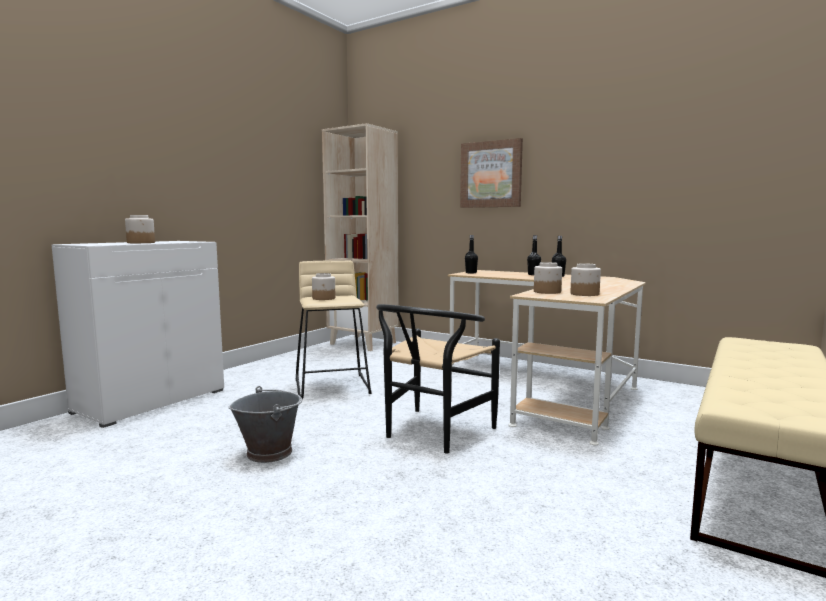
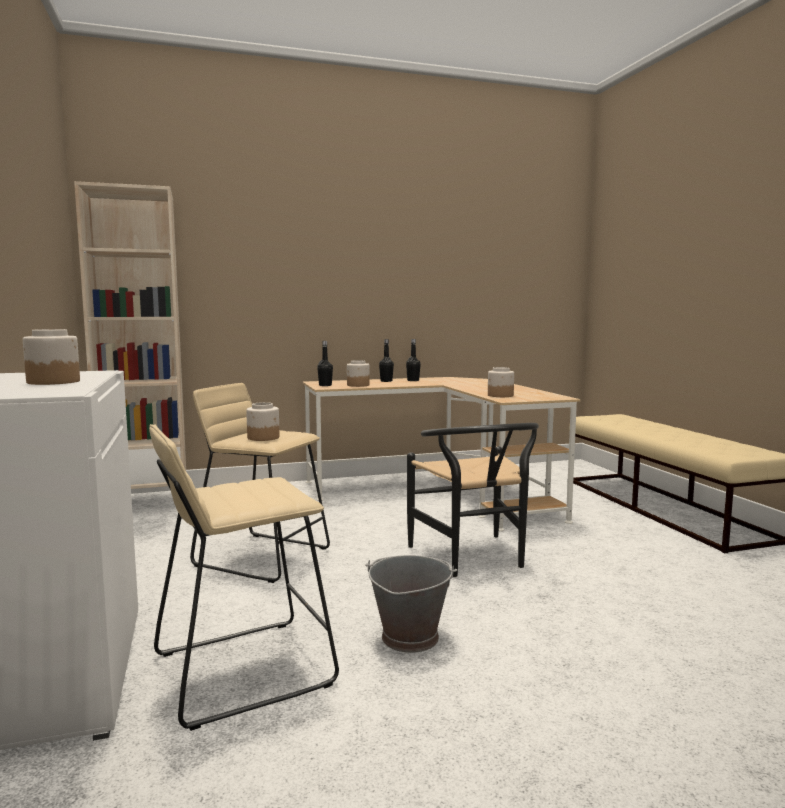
camera: 50 degrees left, 0 degrees up
picture [460,138,523,208] -> none
jar [570,263,601,296] -> jar moved to [347,360,370,387]
none -> beige stool [149,424,339,731]

